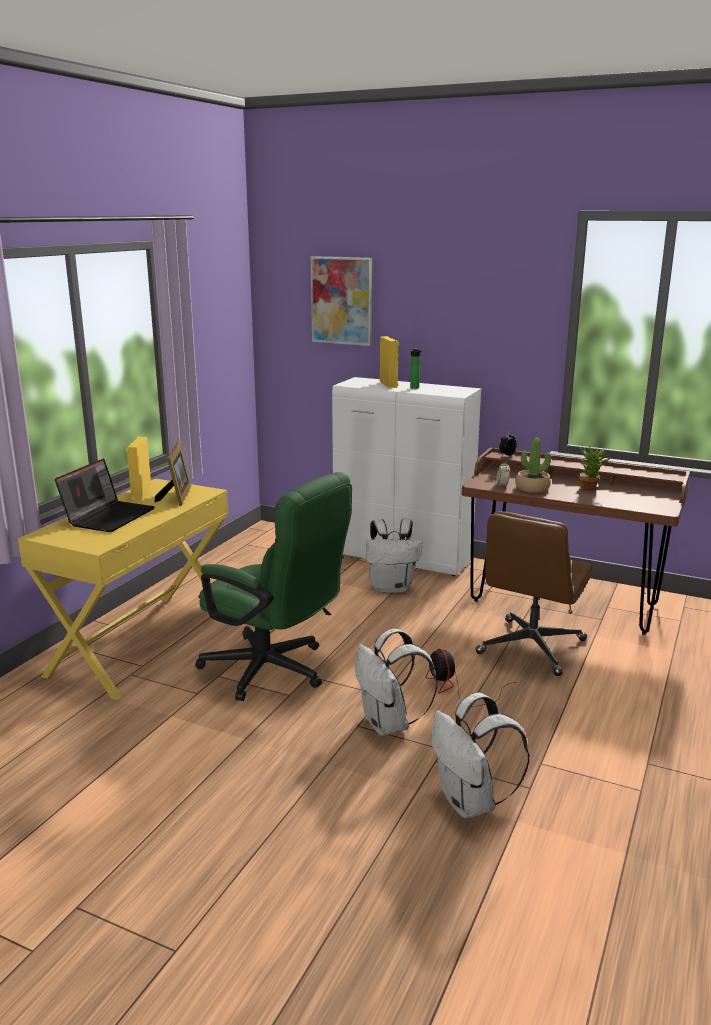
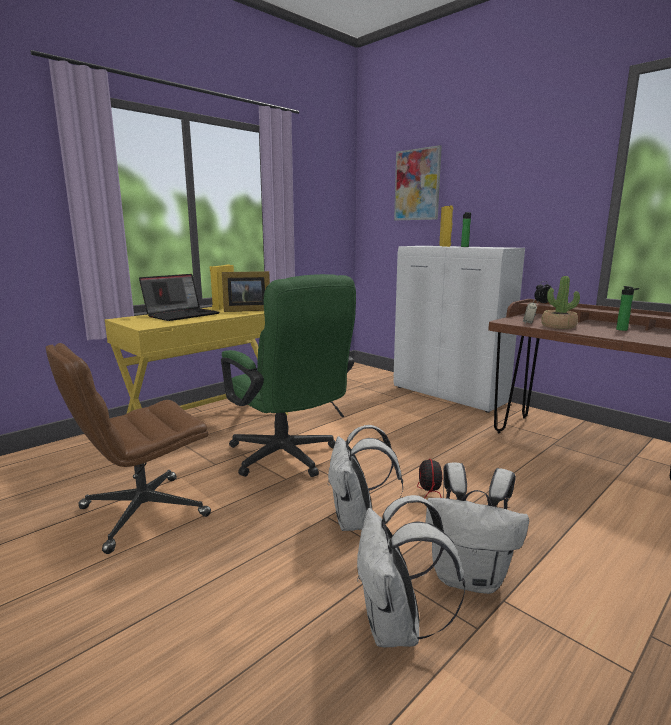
camera: 20 degrees right, 5 degrees down
picture frame [154,442,191,506] -> picture frame turned 60 degrees clockwise [222,271,270,312]
white backpack [366,519,423,593] -> white backpack moved to [425,462,529,594]
brown office chair [476,511,592,676] -> brown office chair moved to [46,343,211,554]
potted plant [579,445,612,490] -> bottle [616,286,639,331]

